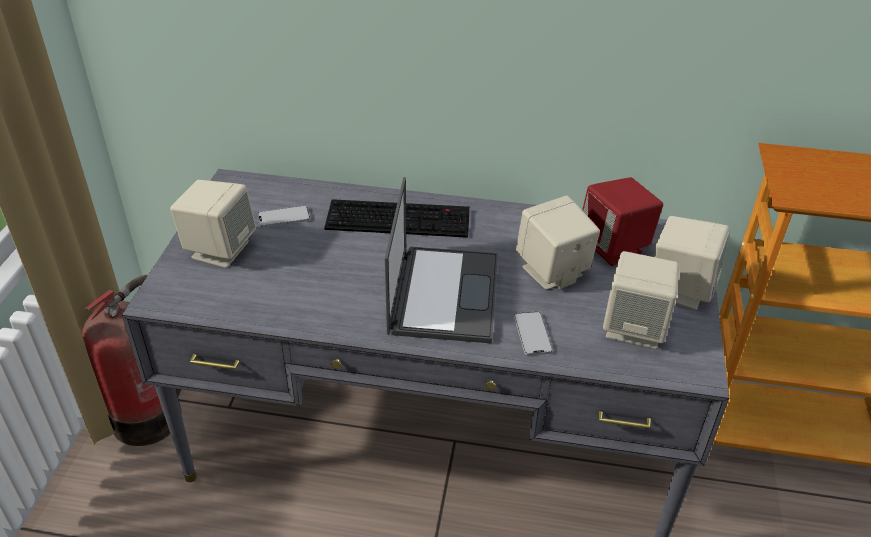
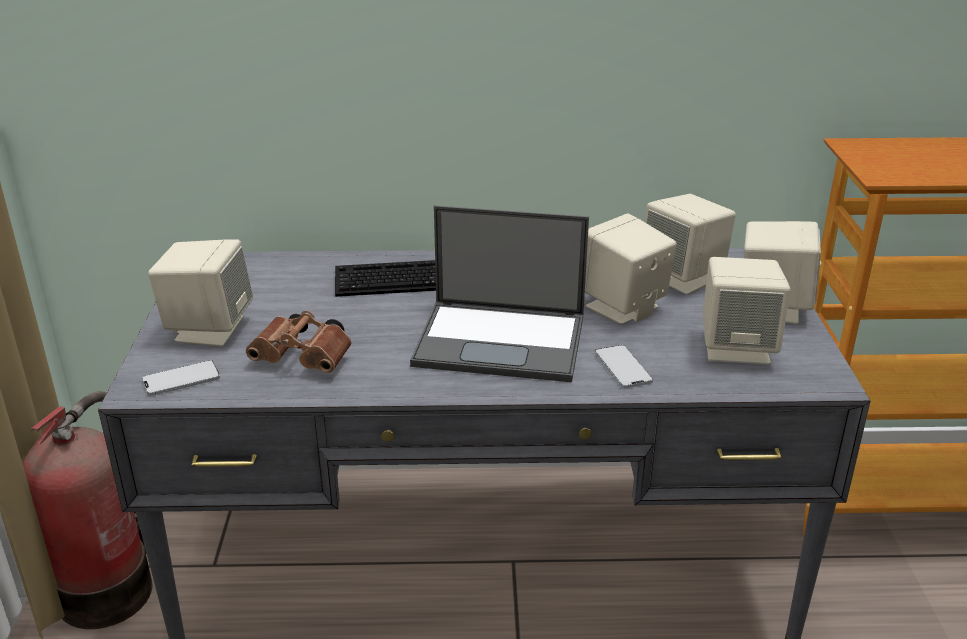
camera: 10 degrees left, 10 degrees down
phone [258,205,310,228] -> phone moved to [142,360,220,396]
laptop [385,177,498,343] -> laptop turned 105 degrees clockwise [410,205,589,382]
red speaker [582,177,663,266] -> beige speaker [644,194,736,295]
none -> brown binoculars [246,310,352,373]

